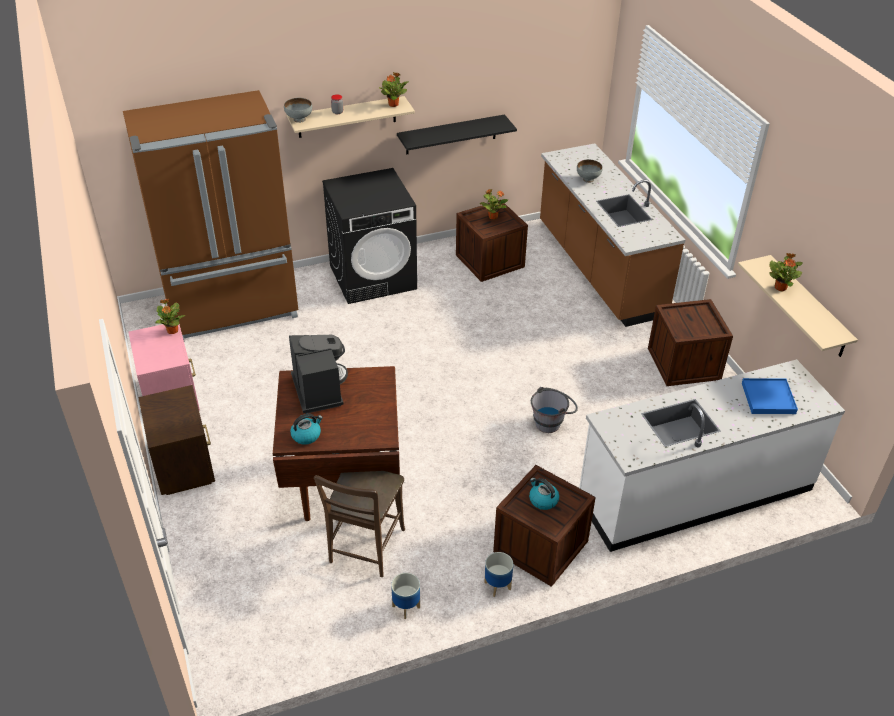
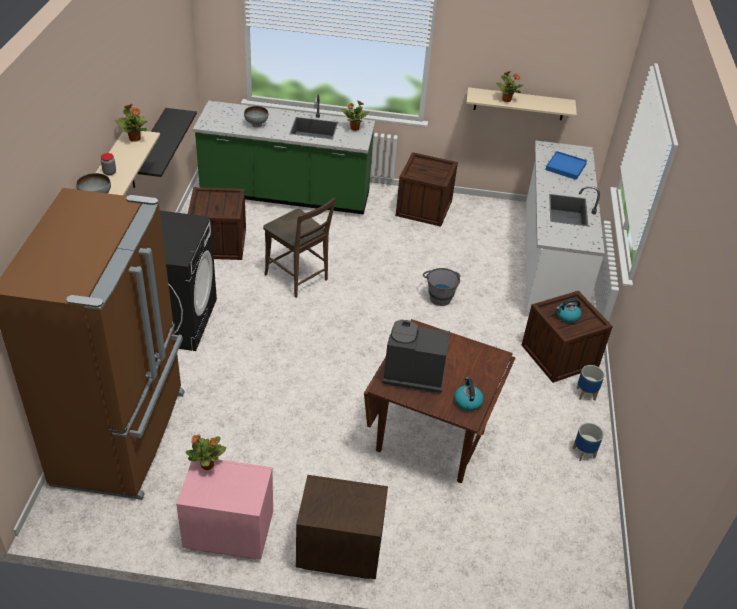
camera: 65 degrees left, 0 degrees up
brown chair [314,471,405,577] -> brown chair moved to [263,198,336,298]
potted plant [480,189,508,220] -> potted plant moved to [342,100,369,131]
brown counter [540,143,685,327] -> green counter [193,94,375,215]

